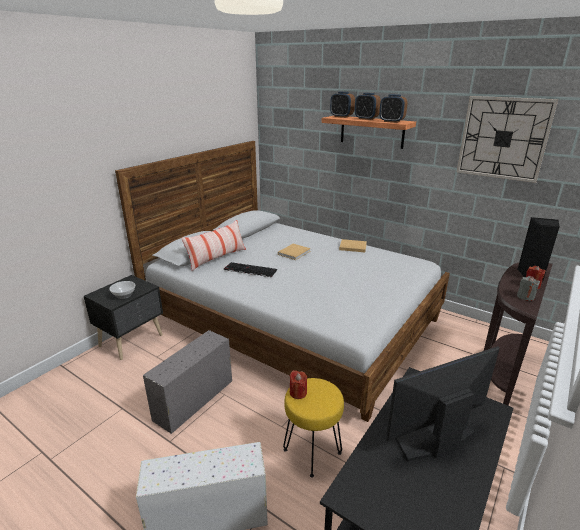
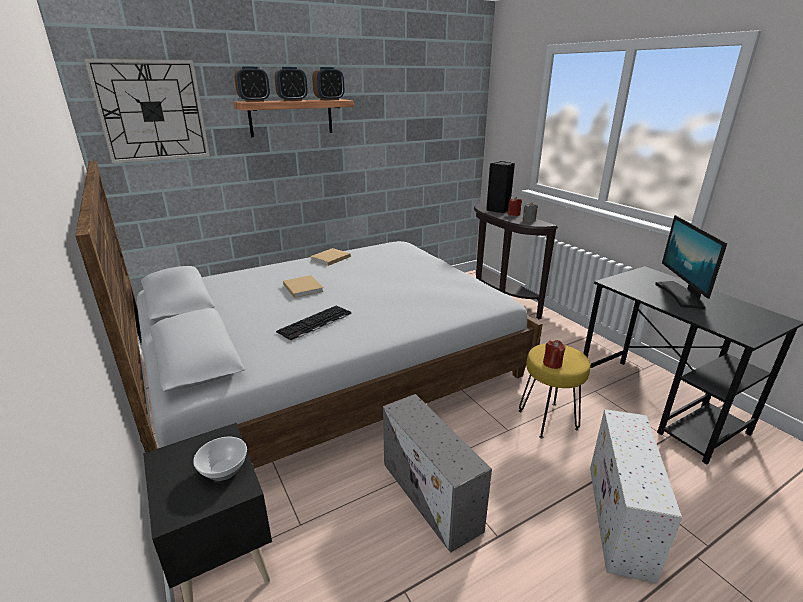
camera: 65 degrees left, 0 degrees up
pillow [181,220,246,271] -> none
wall clock [457,96,558,183] -> wall clock moved to [84,59,210,164]

